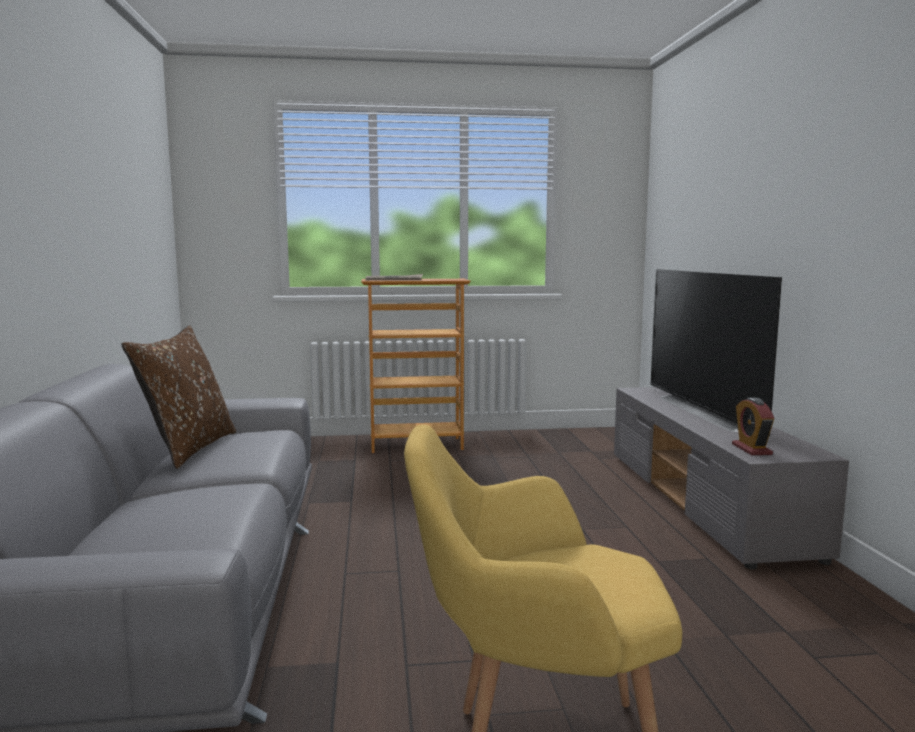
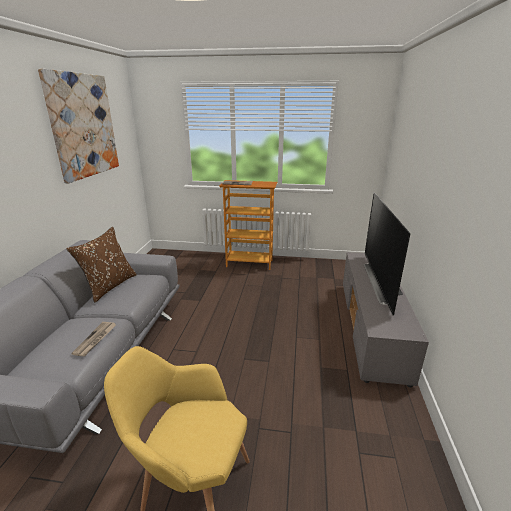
camera: 15 degrees right, 15 degrees up
alarm clock [732,398,774,455] -> none
none -> picture [38,68,119,183]
none -> newspaper [71,322,116,356]

